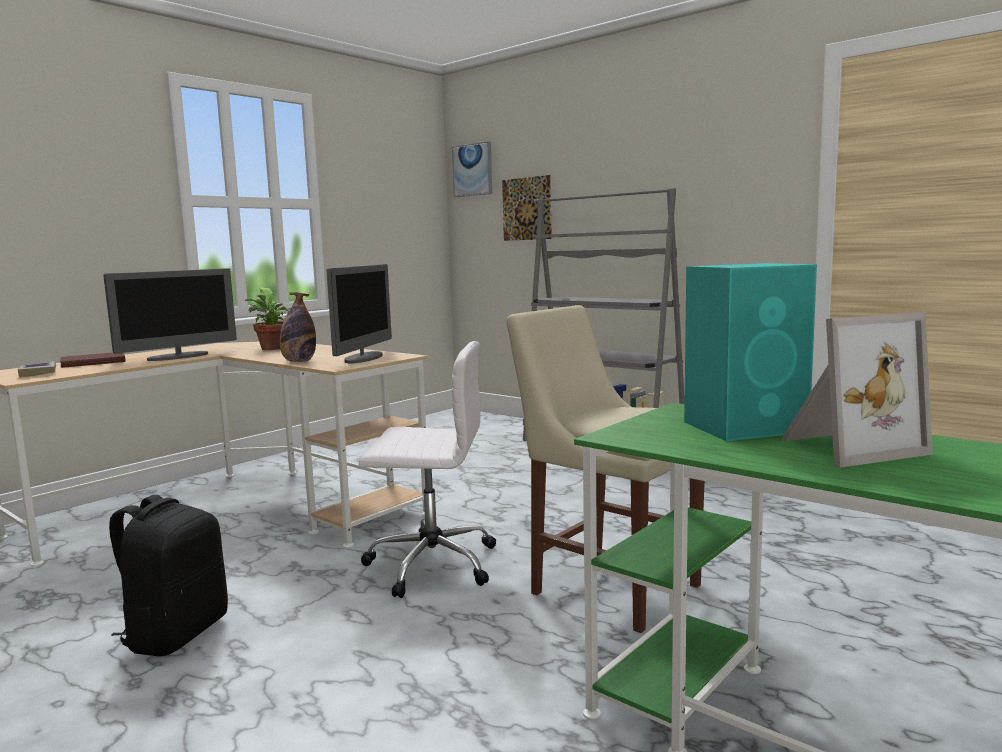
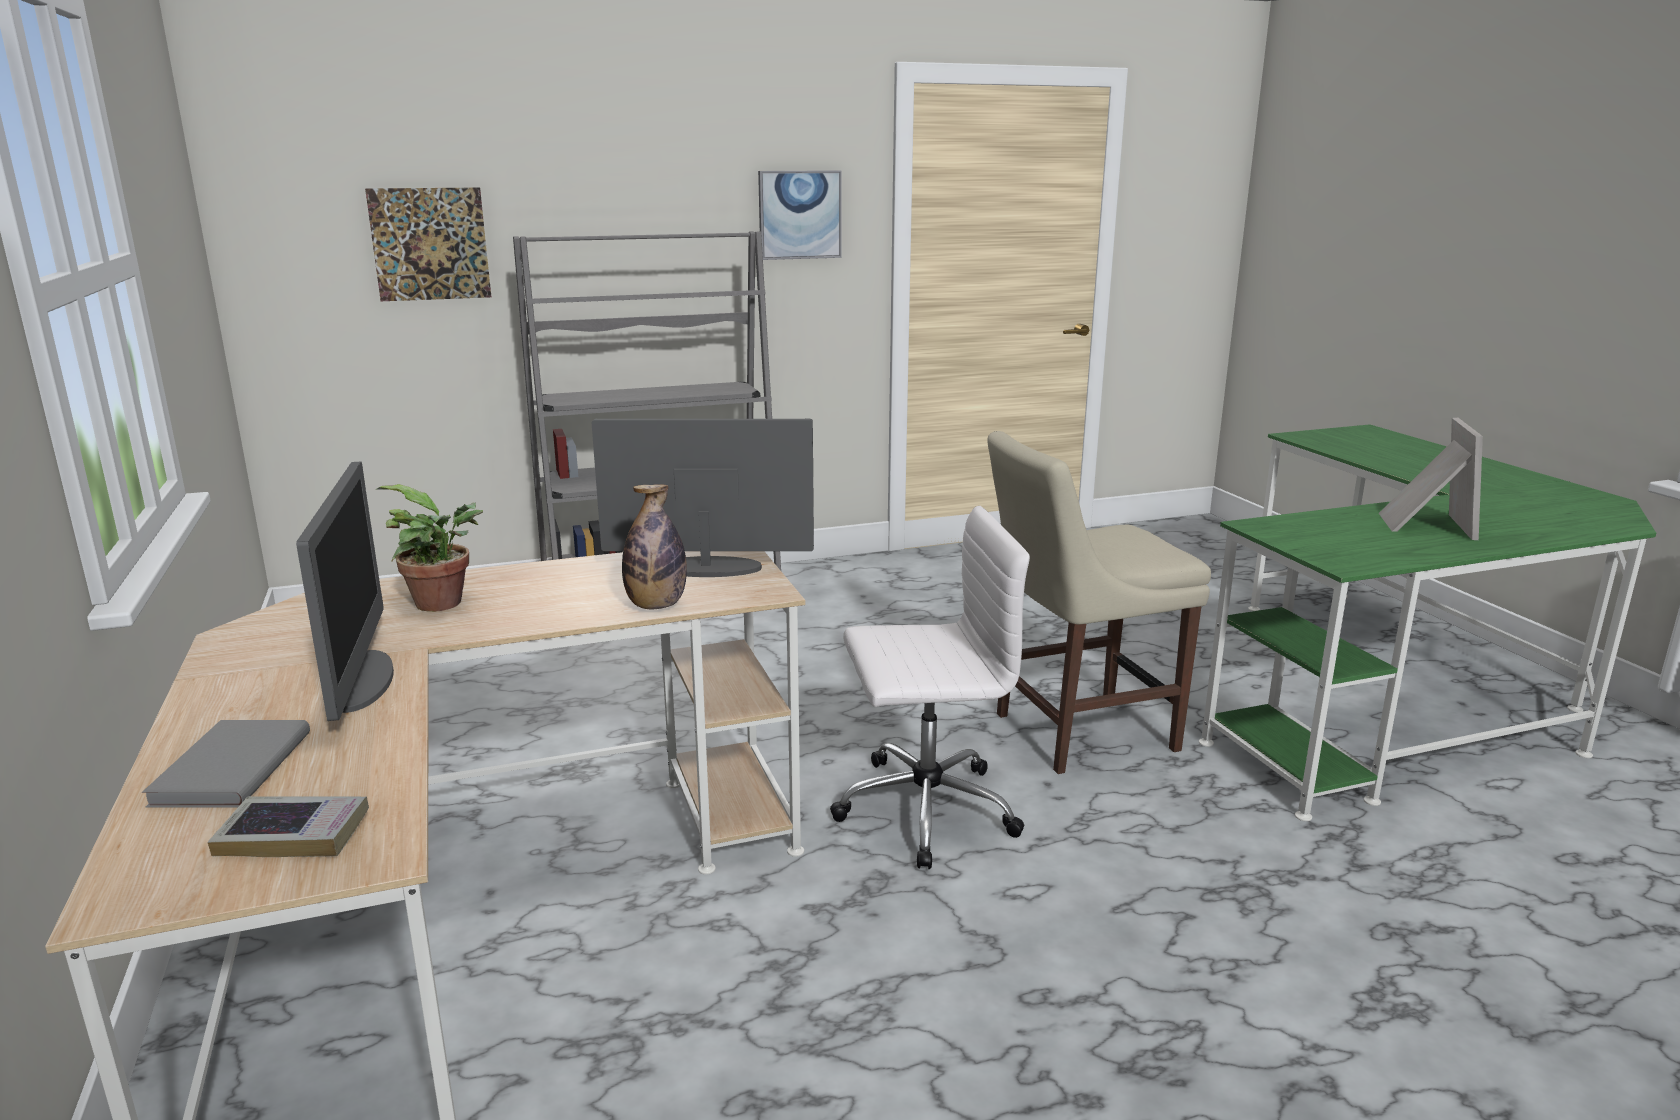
camera: 60 degrees left, 10 degrees up
brown book [60,352,126,368] -> grey book [142,720,310,807]
black backpack [109,495,228,656] -> none
monitor [326,264,392,363] -> monitor turned 45 degrees counterclockwise [592,419,814,577]
white office chair [359,341,496,598] -> white office chair turned 45 degrees clockwise [830,506,1030,869]
picture [452,141,492,197] -> picture moved to [758,170,842,260]
turquoise speaker [684,263,817,441] -> none

